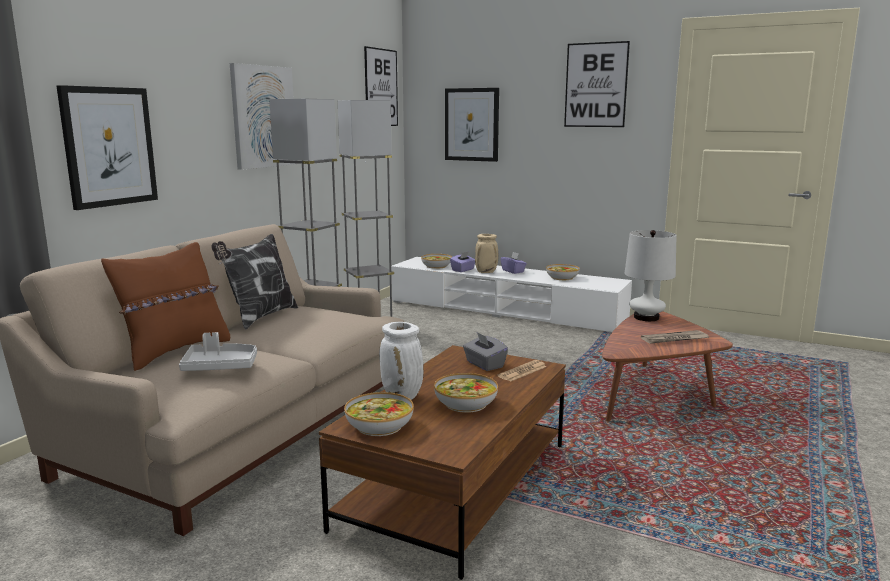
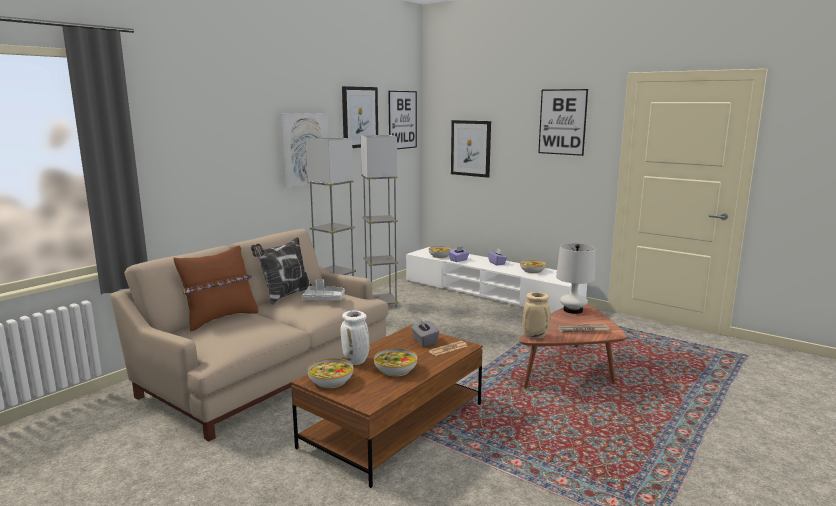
camera: 10 degrees right, 0 degrees up
picture [56,85,158,210] -> picture moved to [342,86,378,148]
grey tray [179,332,257,371] -> grey tray moved to [302,280,345,301]
beige vase [475,234,498,273] -> beige vase moved to [522,292,550,339]

